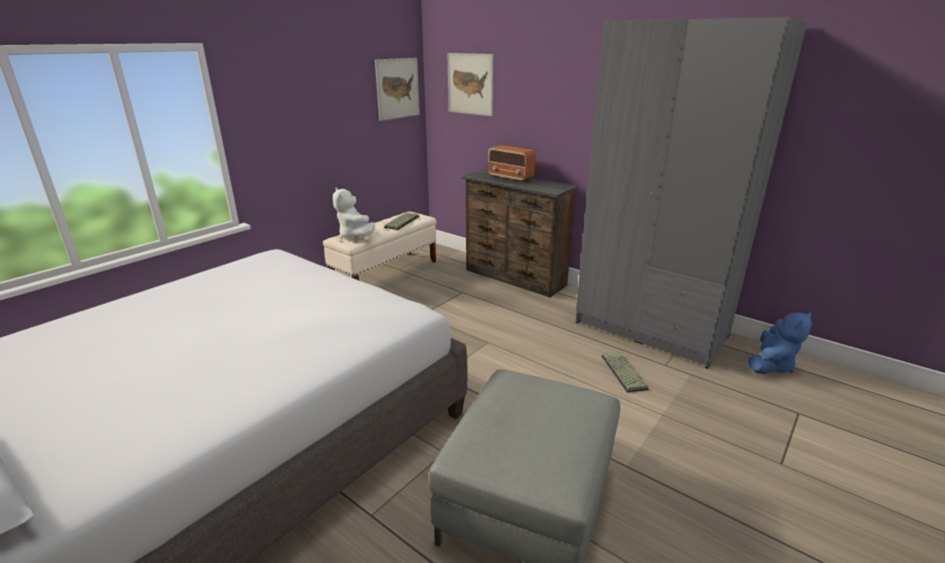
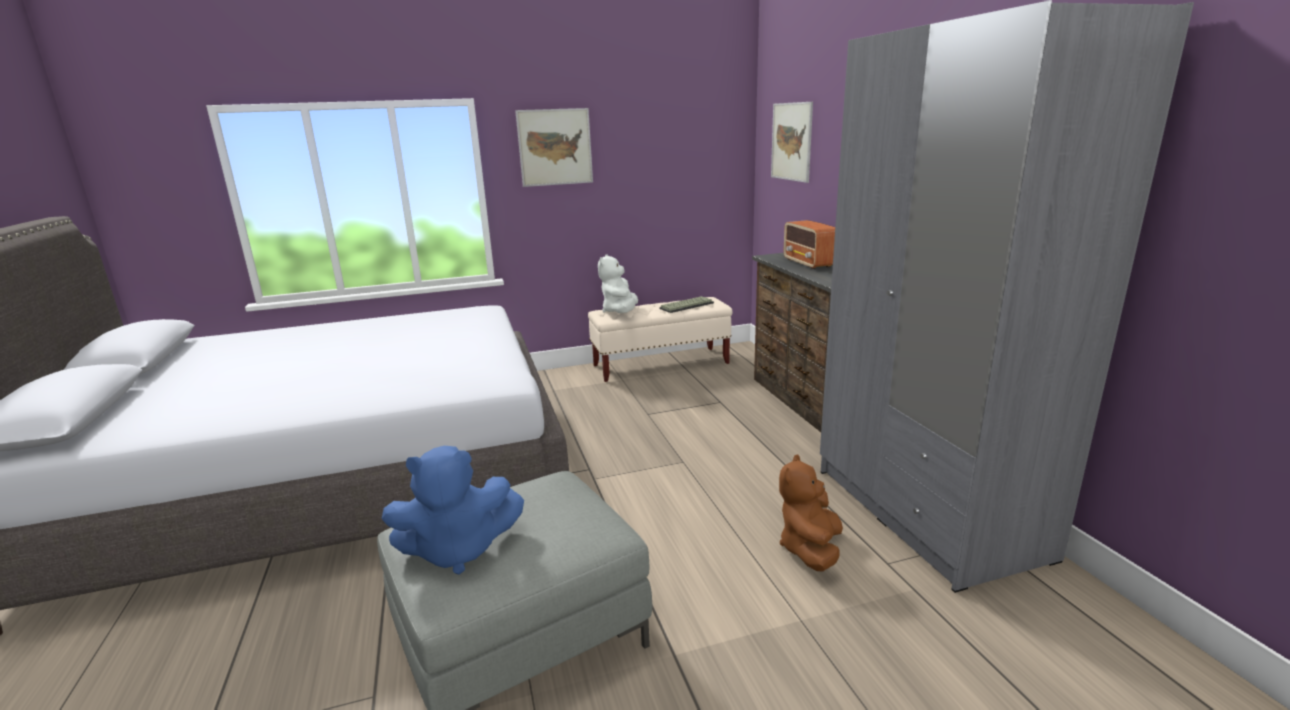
camera: 35 degrees right, 5 degrees down
picture [375,58,420,121] -> picture moved to [515,108,593,187]
keyboard [602,352,649,392] -> brown plush toy [779,454,843,571]
blue plush toy [748,312,812,374] -> blue plush toy moved to [382,446,524,575]

